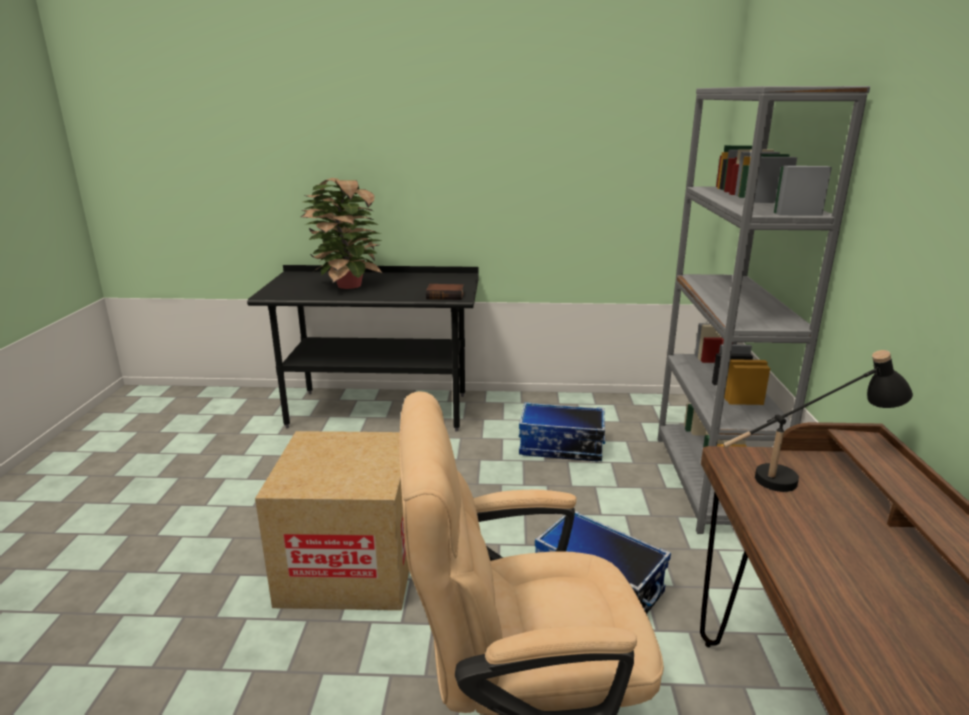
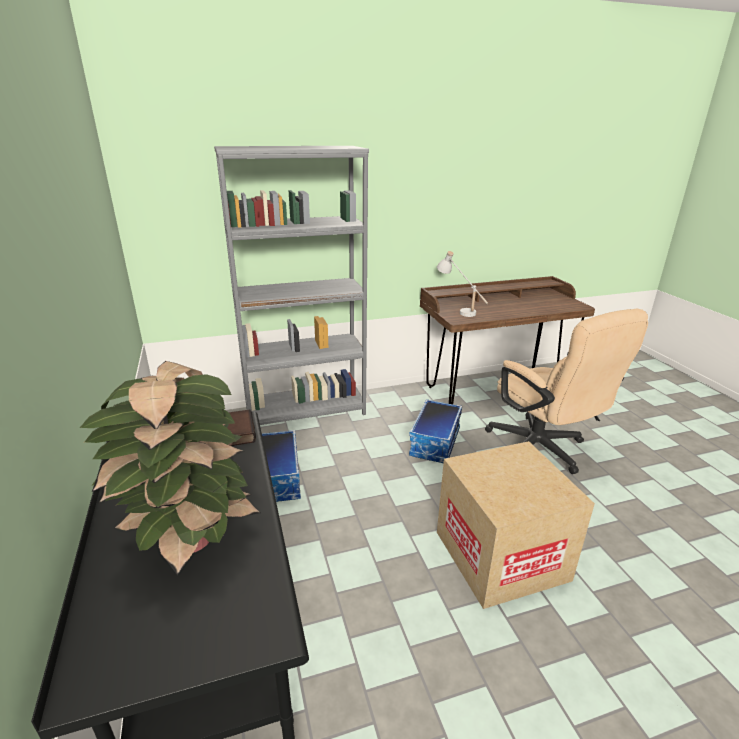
camera: 110 degrees left, 5 degrees up
black table lamp [723,350,913,492] -> white table lamp [437,251,488,317]

